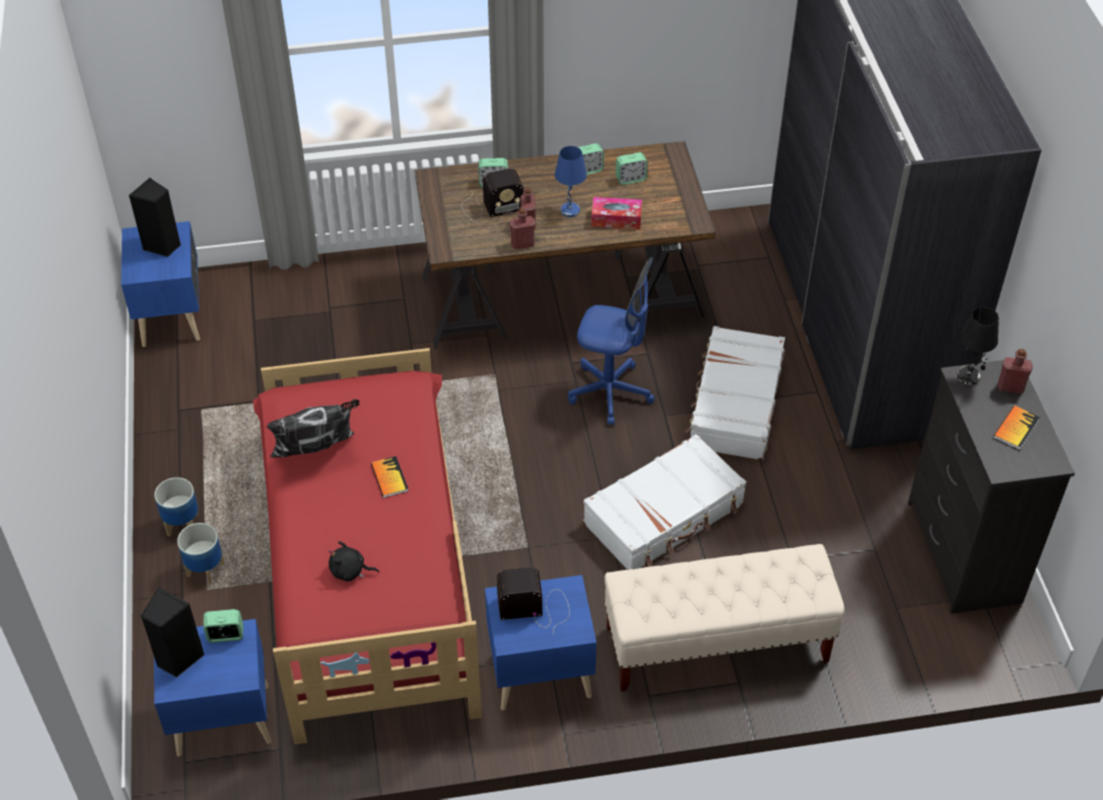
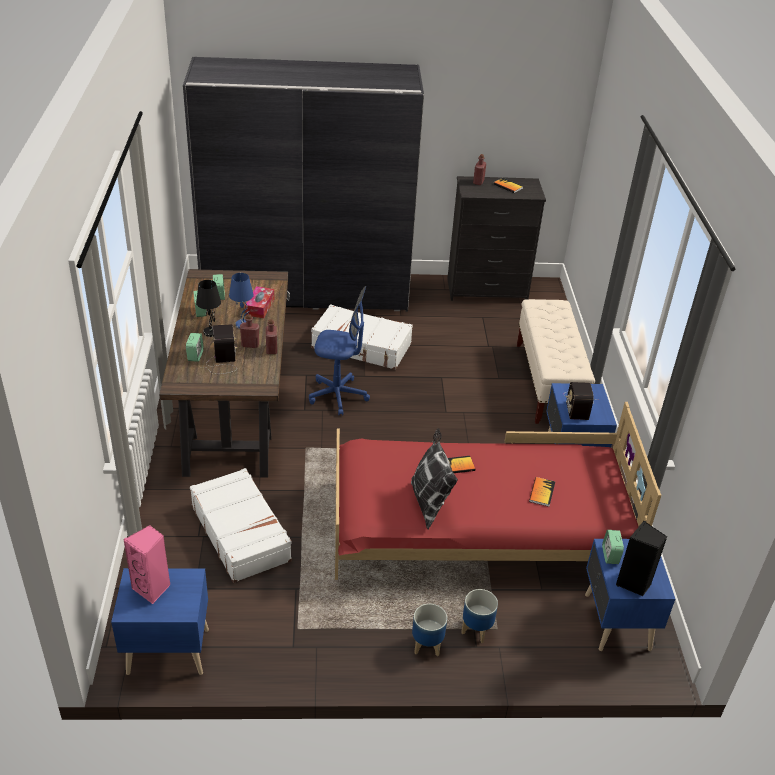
camera: 85 degrees left, 10 degrees down
black speaker [129,178,181,257] -> pink speaker [123,525,171,604]
black plush toy [329,541,379,581] -> book [529,477,555,507]
blue office chair [568,257,655,425] -> blue office chair turned 75 degrees clockwise [309,286,370,415]
white suitcase [583,434,746,570] -> white suitcase moved to [190,468,292,583]
black table lamp [957,307,999,385] -> black table lamp moved to [196,280,221,337]

